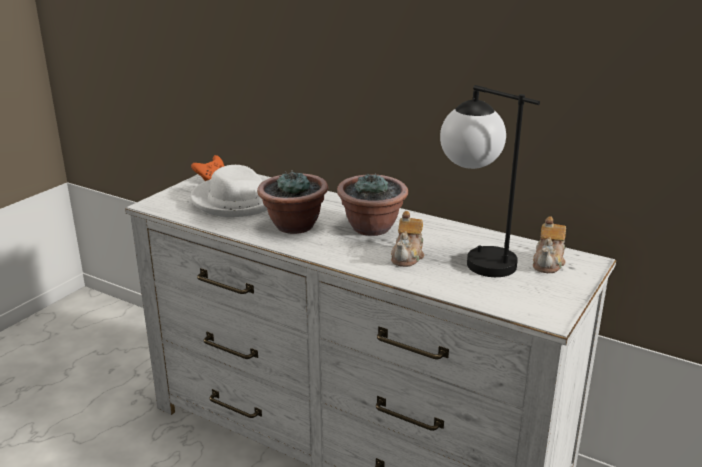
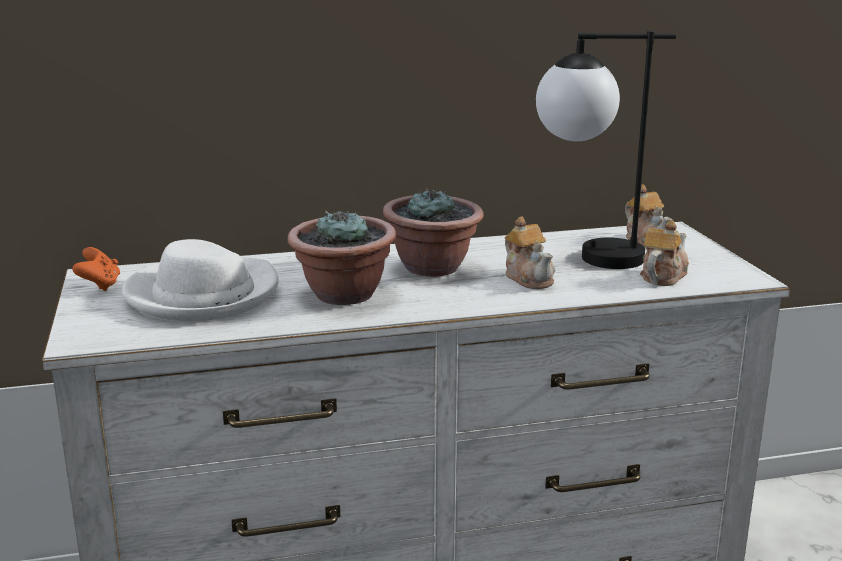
camera: 45 degrees left, 5 degrees down
none -> teapot [640,220,689,286]

